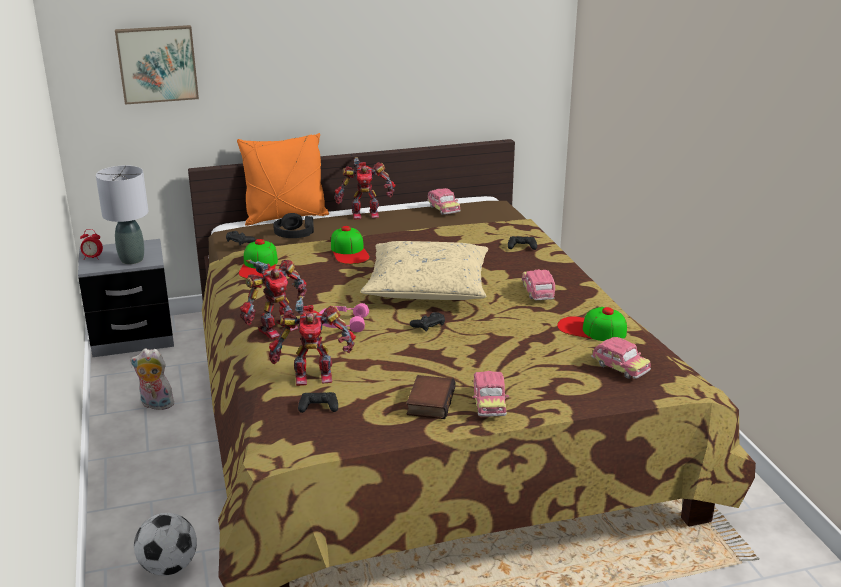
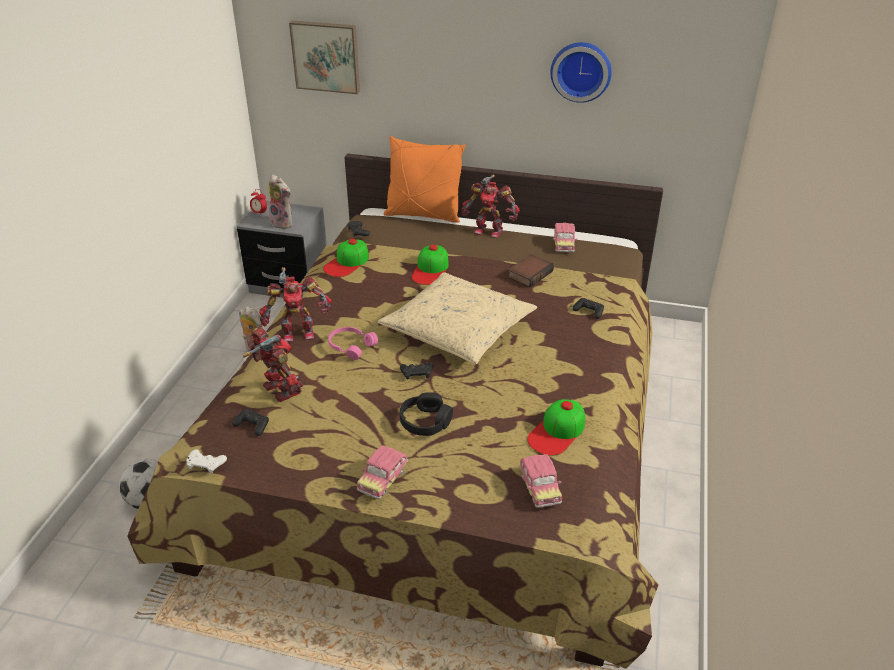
camera: 30 degrees right, 10 degrees up
grey table lamp [96,165,148,264] -> plush toy [268,174,293,229]
toy robot [269,295,356,386] -> toy robot turned 150 degrees counterclockwise [243,327,303,402]
black headphones [274,213,314,238] -> black headphones moved to [400,392,453,436]
book [406,375,456,419] -> book moved to [508,254,554,288]
toy car [521,269,555,301] -> none
cap [557,307,627,341] -> cap turned 105 degrees counterclockwise [527,399,585,456]
none -> white game controller [187,449,227,473]
none -> wall clock [550,42,612,103]

